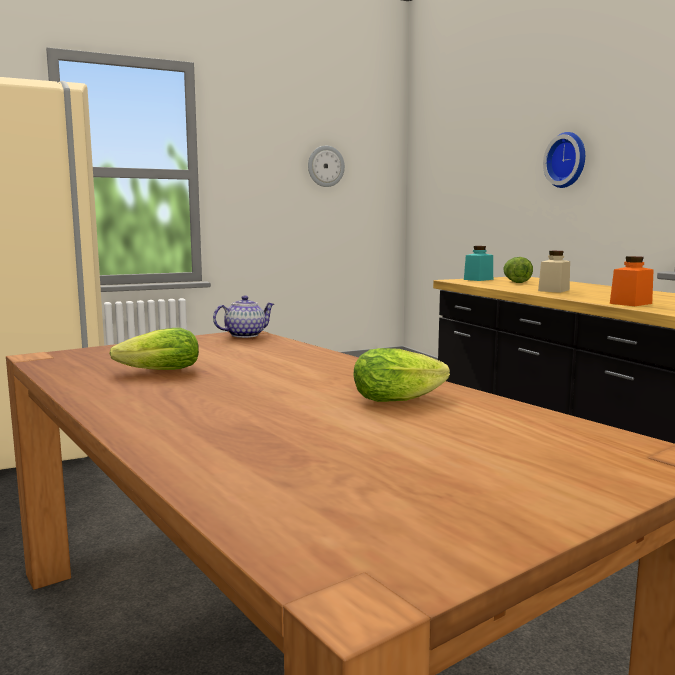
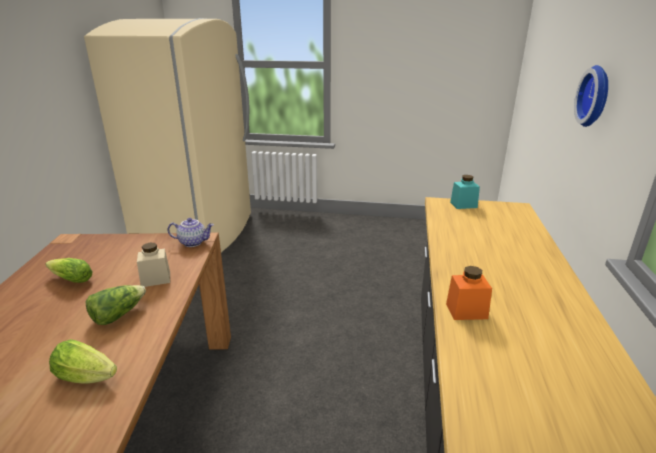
camera: 35 degrees right, 15 degrees up
wall clock [308,146,345,187] -> none
lettuce [503,257,533,283] -> lettuce moved to [86,285,146,325]
beige jar [538,251,570,293] -> beige jar moved to [137,243,170,287]

